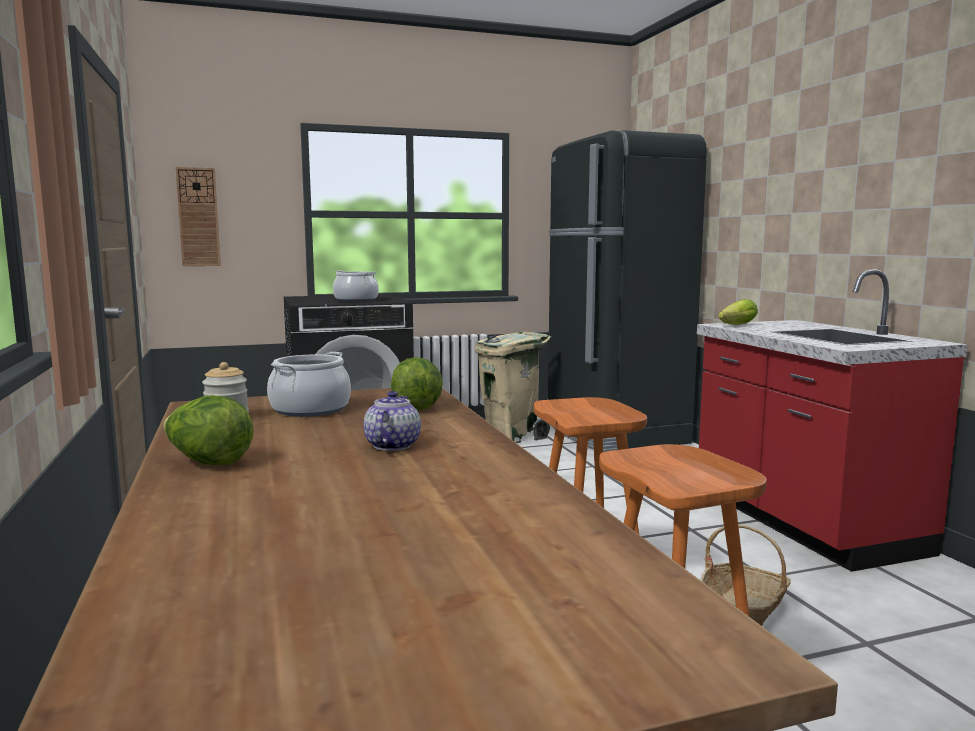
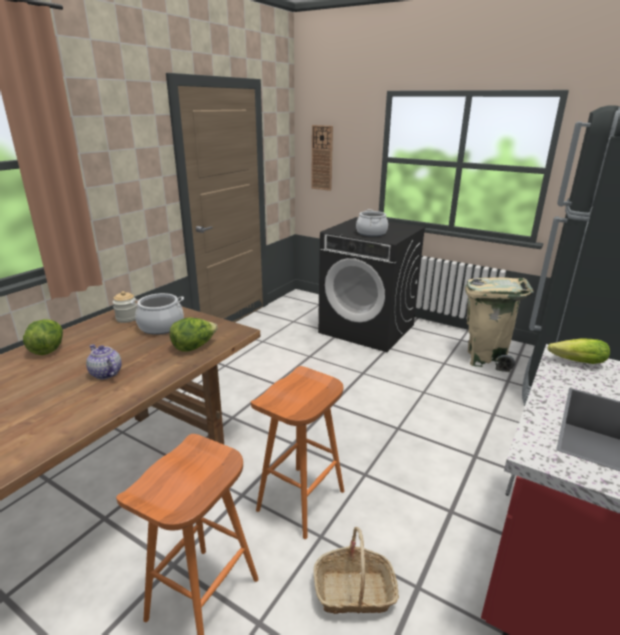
camera: 50 degrees right, 15 degrees up
teapot [364,391,421,451] -> teapot turned 105 degrees counterclockwise [86,344,122,379]

